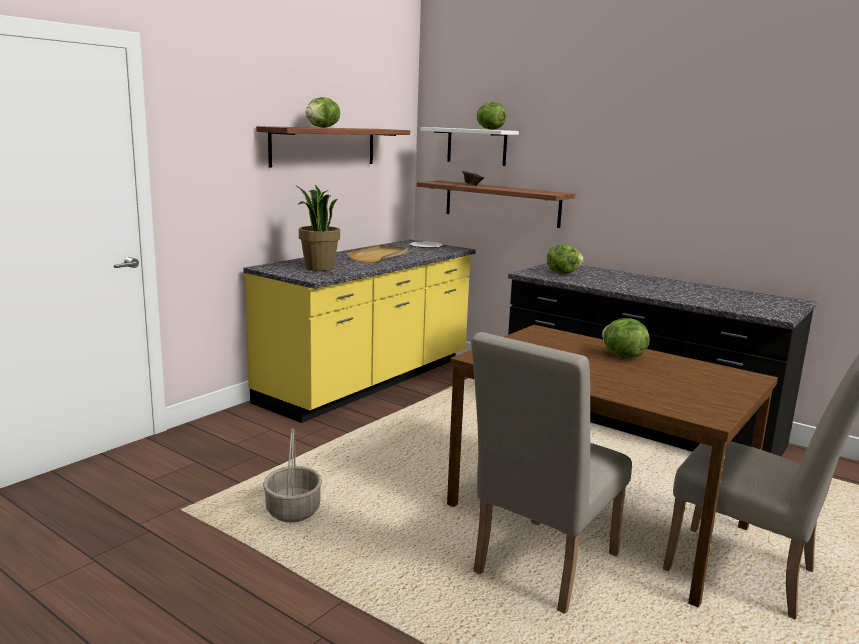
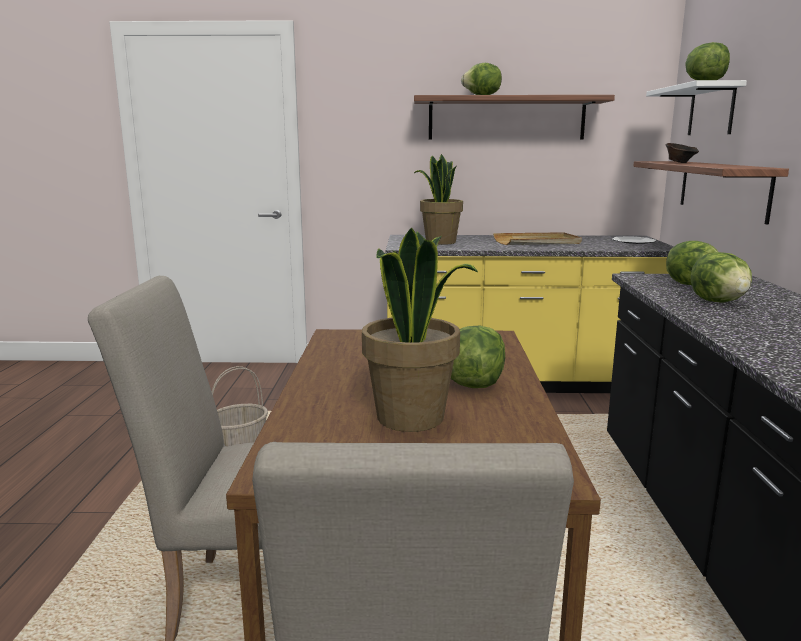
camera: 55 degrees right, 0 degrees up
none -> potted plant [362,227,478,432]
none -> lettuce [691,252,752,303]

